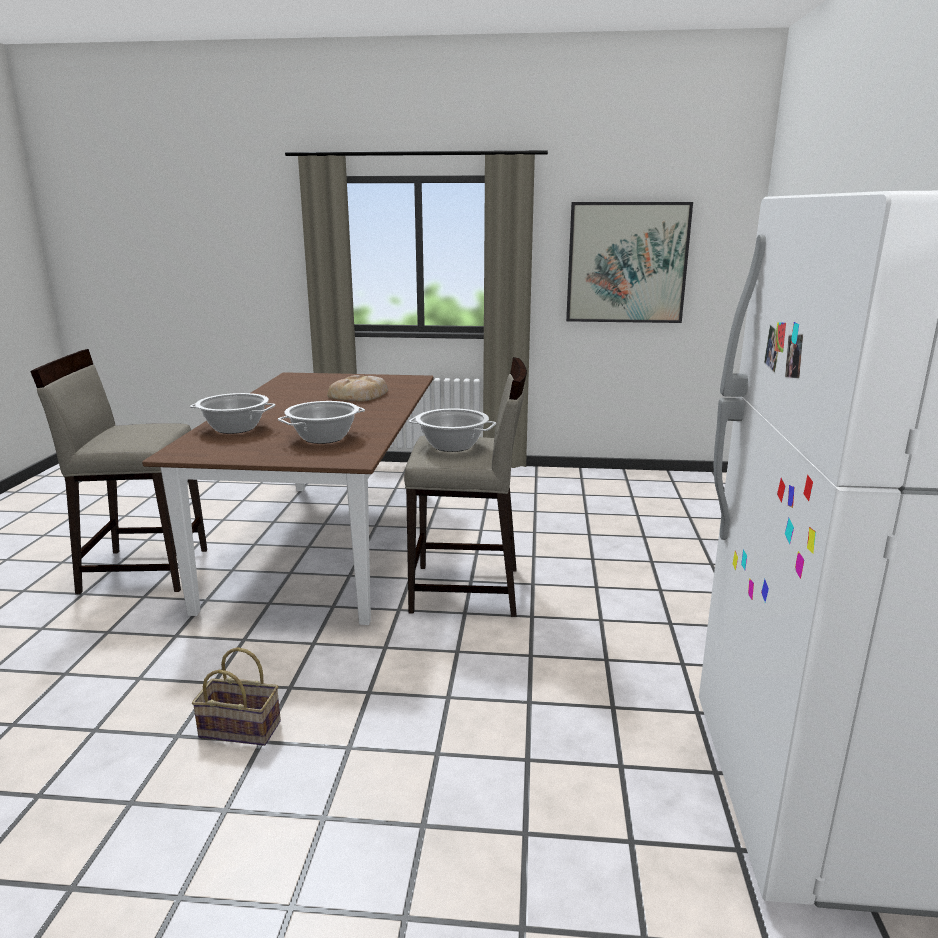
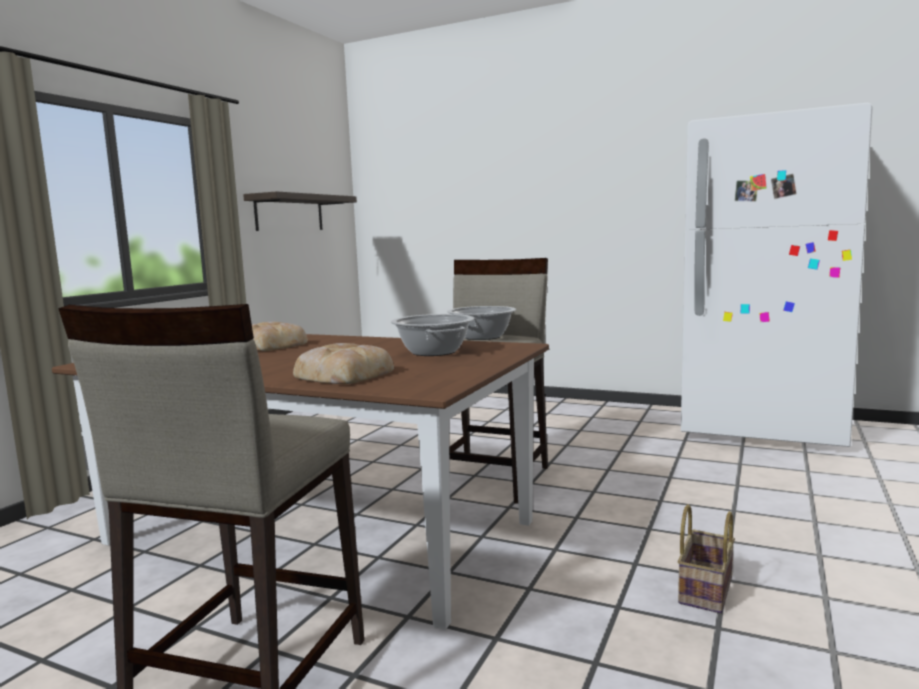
camera: 70 degrees left, 10 degrees down
cooking pot [190,393,276,434] -> bread [293,343,394,384]
picture [566,202,693,323] -> shelf [243,191,357,231]

